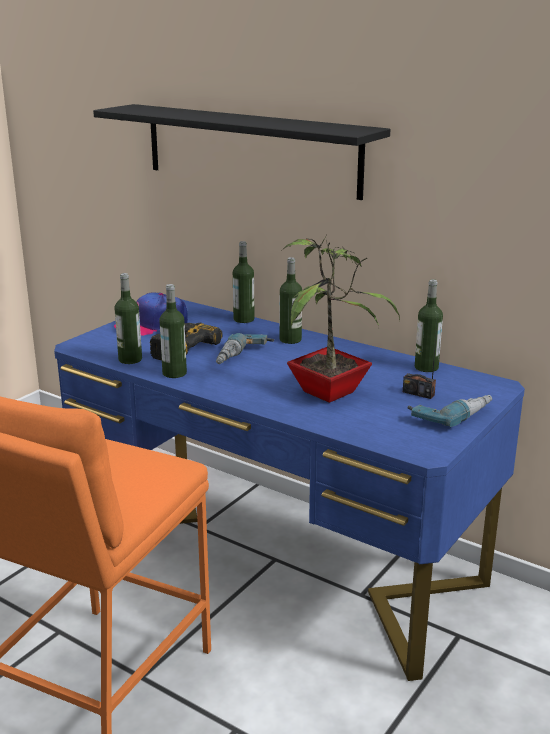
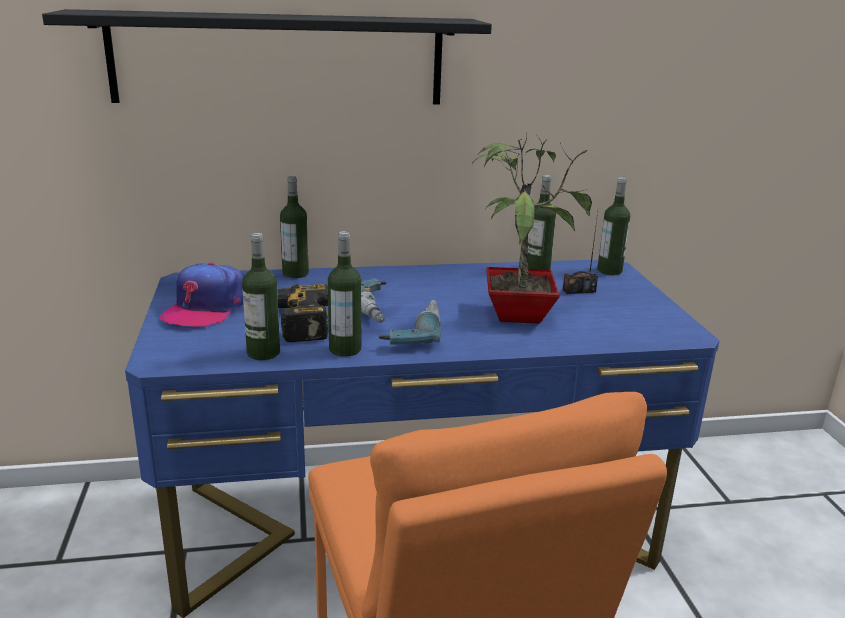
camera: 45 degrees left, 0 degrees up
bottle [280,257,302,344] -> bottle moved to [597,178,630,275]
power drill [407,395,492,427] -> power drill moved to [379,300,441,345]

